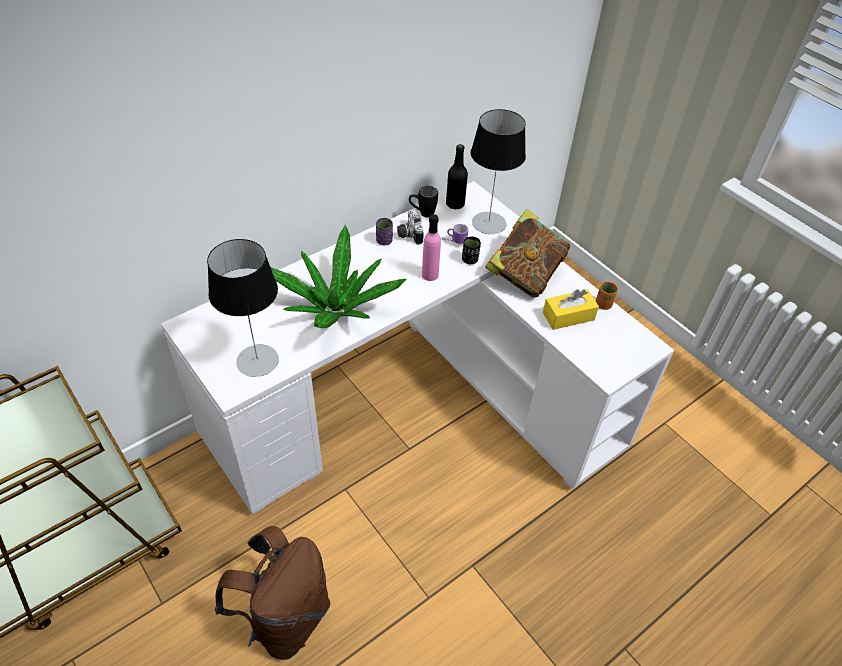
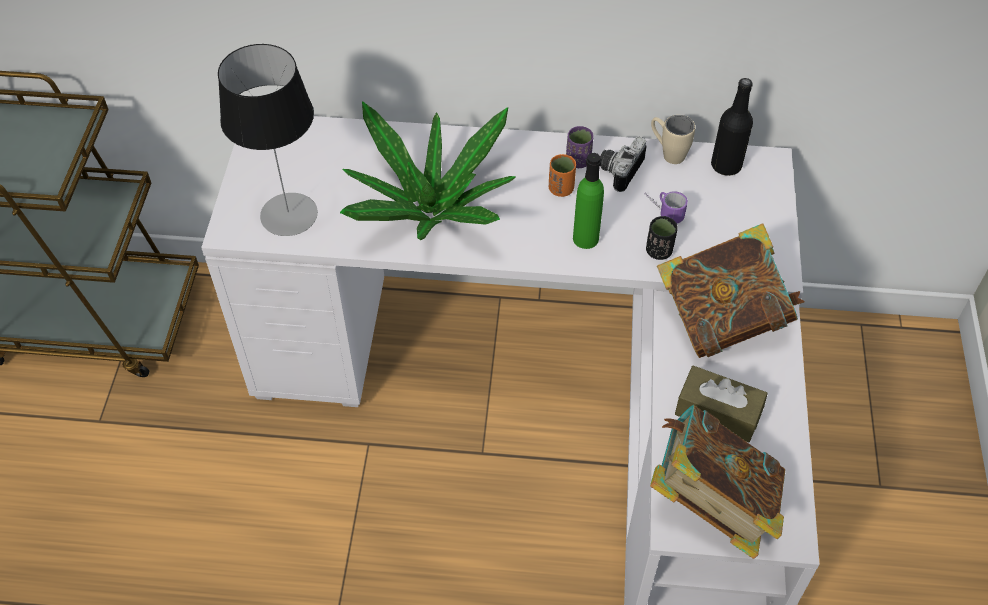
camera: 45 degrees right, 5 degrees up
brown backpack [215,526,330,660] -> none
black mug [409,186,438,218] -> beige mug [651,115,695,164]
pink bottle [422,214,441,281] -> green bottle [573,153,604,249]
table lamp [471,109,526,234] -> none
yellow tissue box [543,289,599,330] -> brown tissue box [675,366,768,443]
orange cup [596,281,618,310] -> orange cup moved to [549,154,576,197]
none -> book [650,405,785,559]

